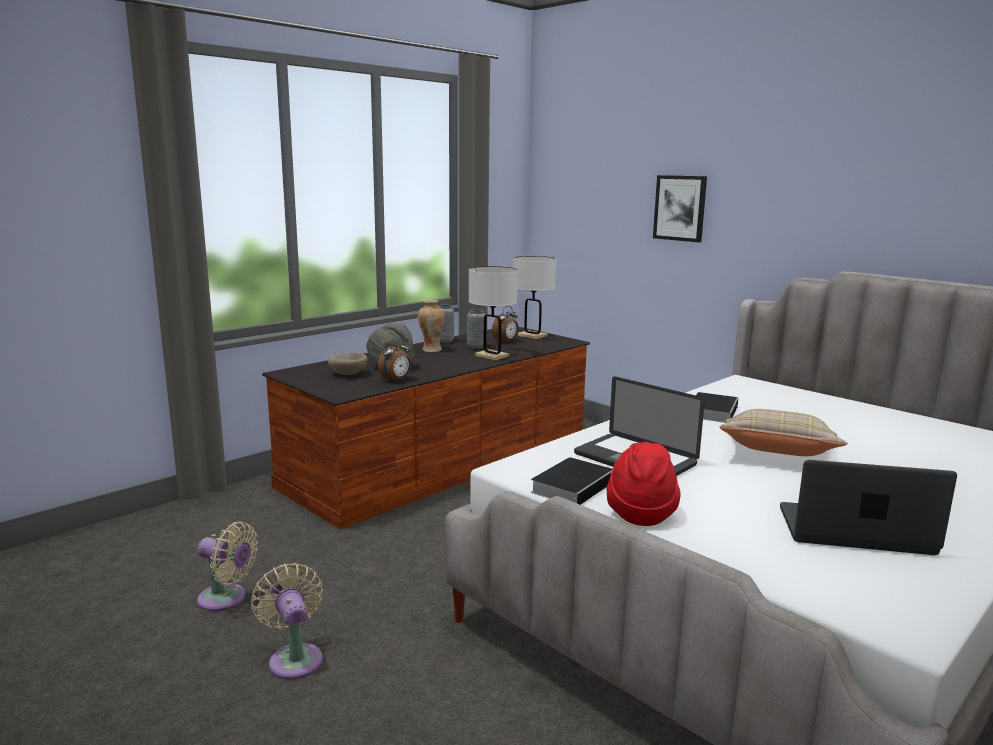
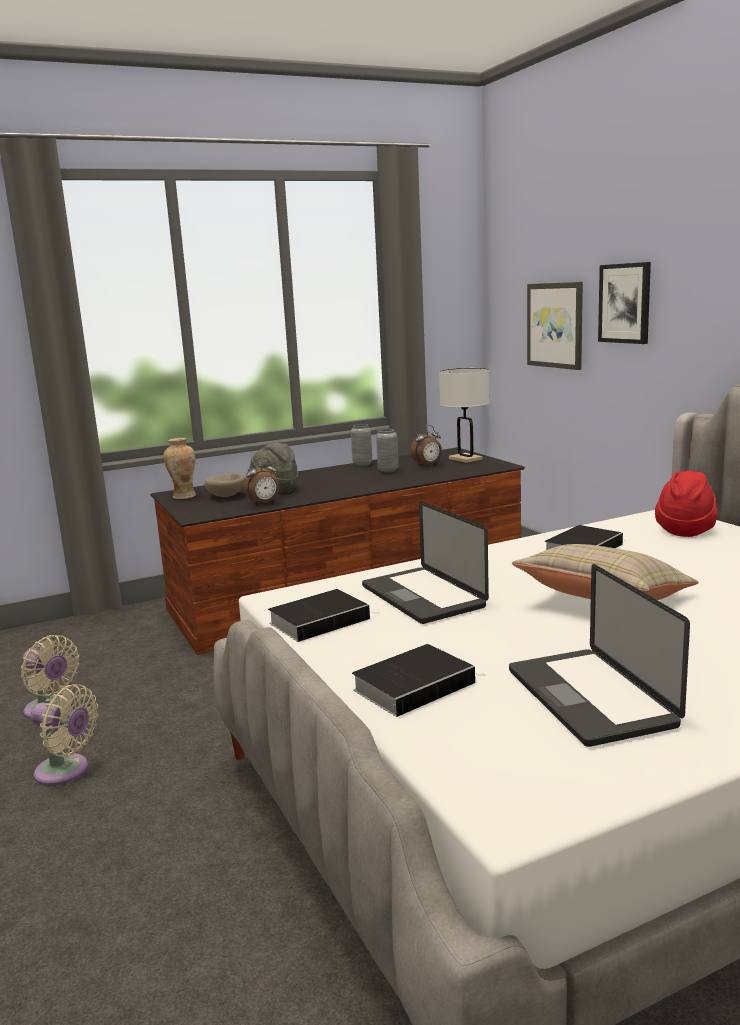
camera: 20 degrees right, 0 degrees up
beige fan [251,563,323,680] -> beige fan turned 120 degrees clockwise [30,684,99,786]
vase [418,300,445,352] -> vase moved to [163,438,196,499]
white table lamp [469,266,518,360] -> none
red hat [607,442,681,526] -> red hat moved to [655,470,718,537]
laptop [780,460,957,555] -> laptop turned 135 degrees counterclockwise [509,564,690,747]
none -> book [352,644,483,717]
none -> picture [527,282,583,370]

